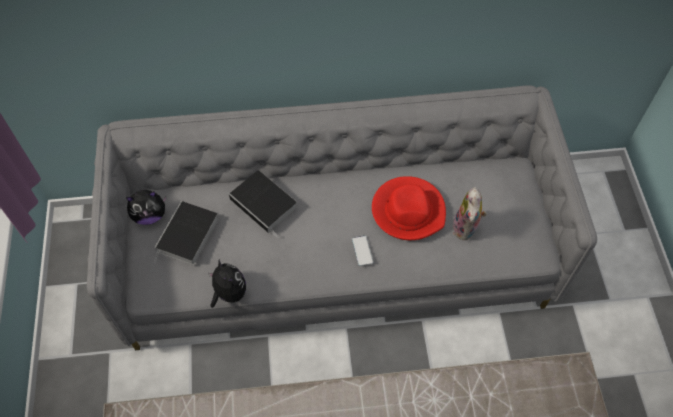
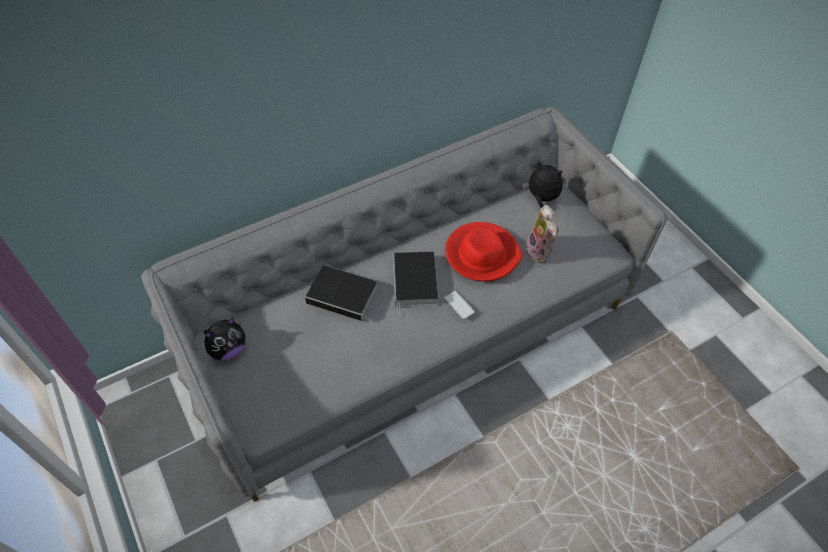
camera: 25 degrees left, 5 degrees down
book [154,201,219,265] -> book moved to [393,252,438,316]
plush toy [208,259,246,308] -> plush toy moved to [523,161,563,208]

